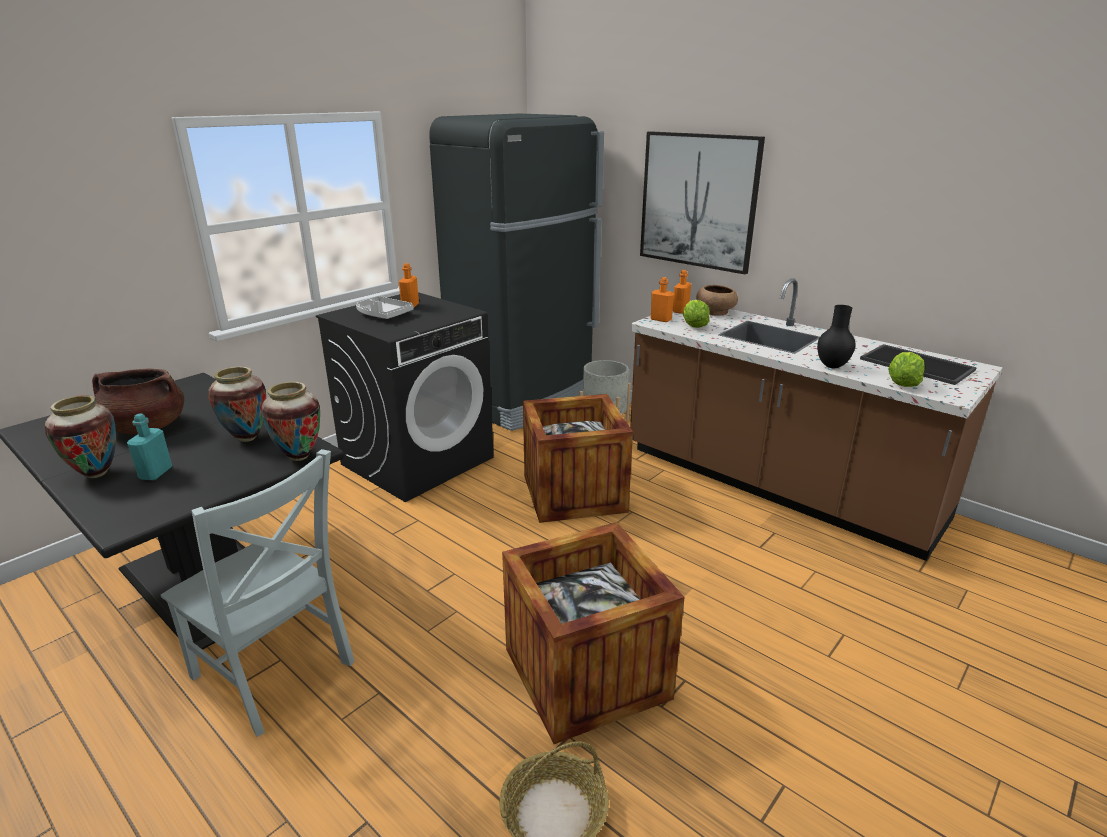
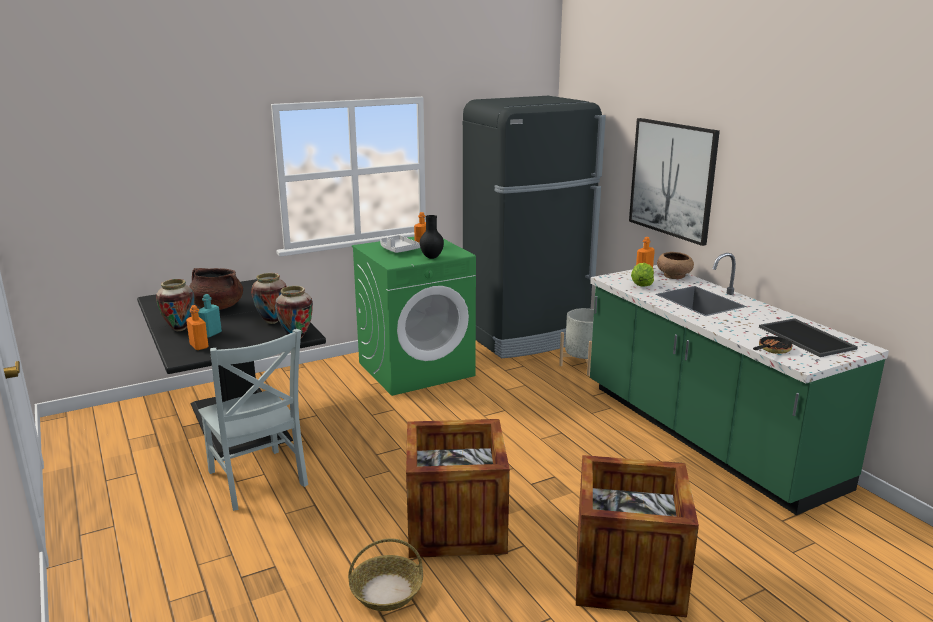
camera: 20 degrees right, 5 degrees down
black washing machine [316,292,494,502] -> green washing machine [352,237,476,396]
crate [523,394,633,523] -> crate moved to [576,455,699,617]
brown counter [630,278,1003,561] -> green counter [590,253,889,515]
orange bottle [651,277,674,322] -> orange bottle moved to [186,305,208,350]
black vase [817,305,856,368] -> black vase moved to [420,215,444,259]
lettuce [888,352,925,387] -> frying pan [753,334,793,354]

